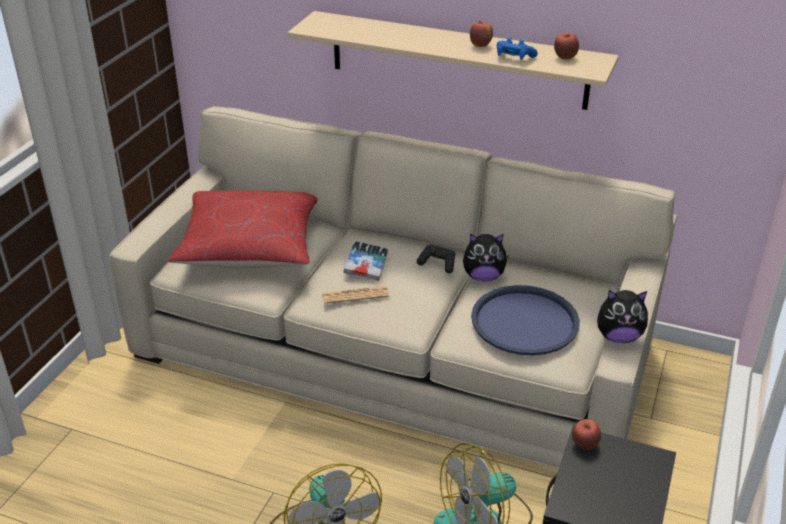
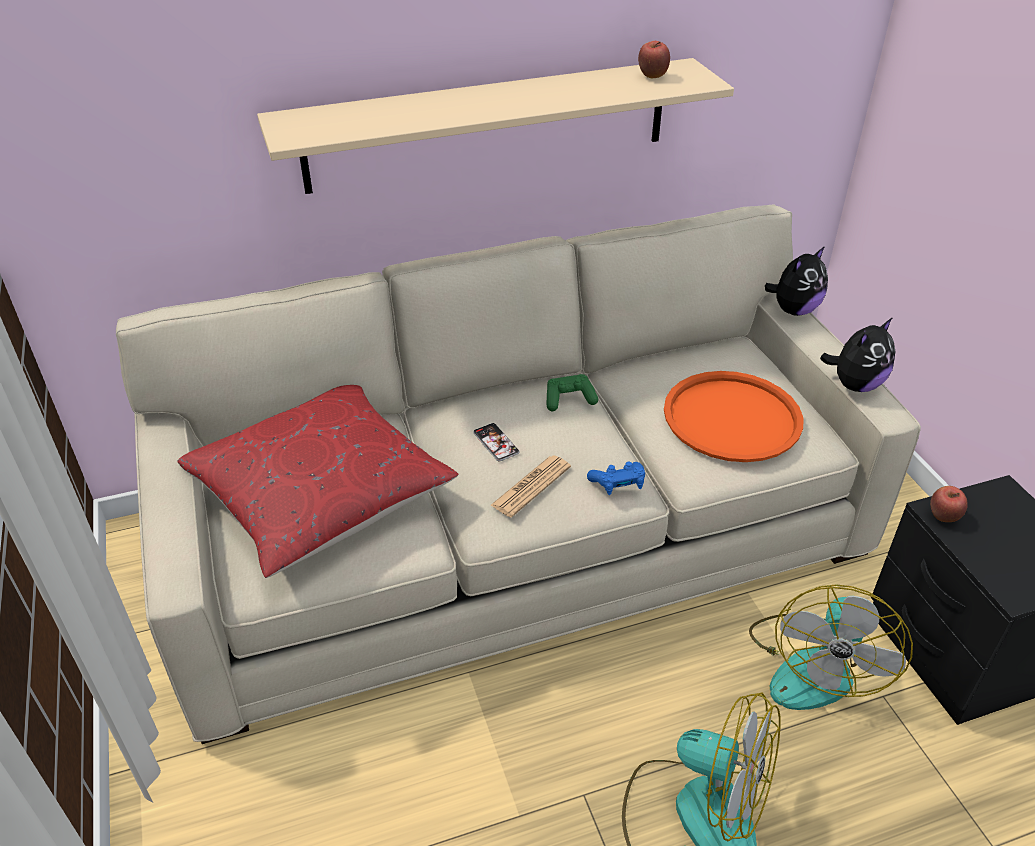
camera: 40 degrees left, 5 degrees up
book [343,241,389,281] -> phone [473,423,519,461]
black game controller [417,244,455,273] -> green game controller [547,374,598,411]
plush toy [463,234,509,282] -> plush toy moved to [765,246,828,316]
apple [470,21,493,47] -> none
blue tray [471,285,580,356] -> orange tray [664,371,803,462]
blue game controller [497,37,538,60] -> blue game controller moved to [587,462,645,495]

